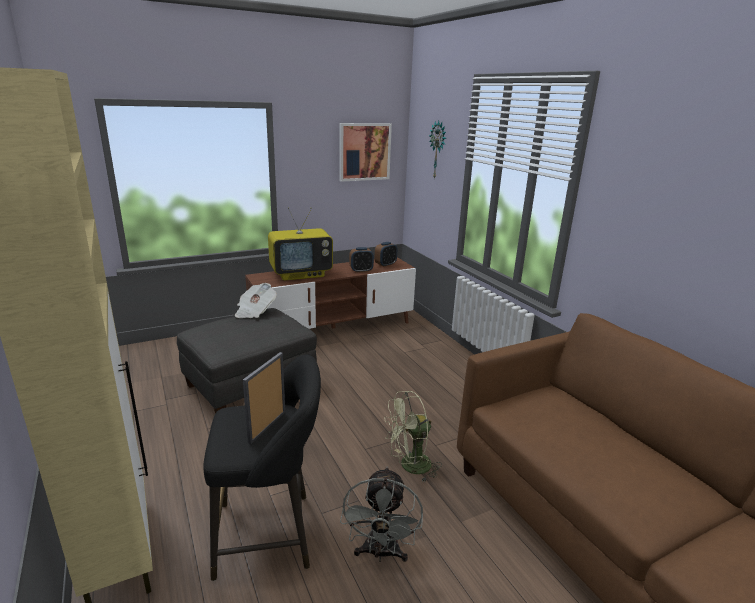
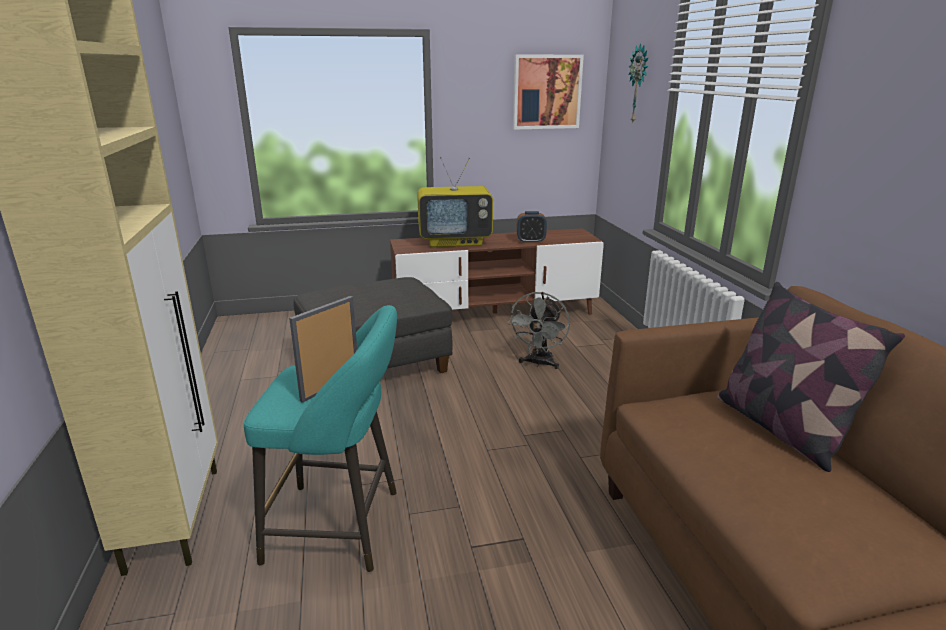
camera: 15 degrees right, 0 degrees up
black stool [204,355,321,581] -> turquoise stool [244,305,397,572]
newspaper [235,283,277,318] -> none
grey fan [340,466,423,562] -> grey fan moved to [508,292,570,369]
alarm clock [375,242,397,267] -> none
green fan [384,391,442,483] -> none
none -> pillow [717,282,905,472]

